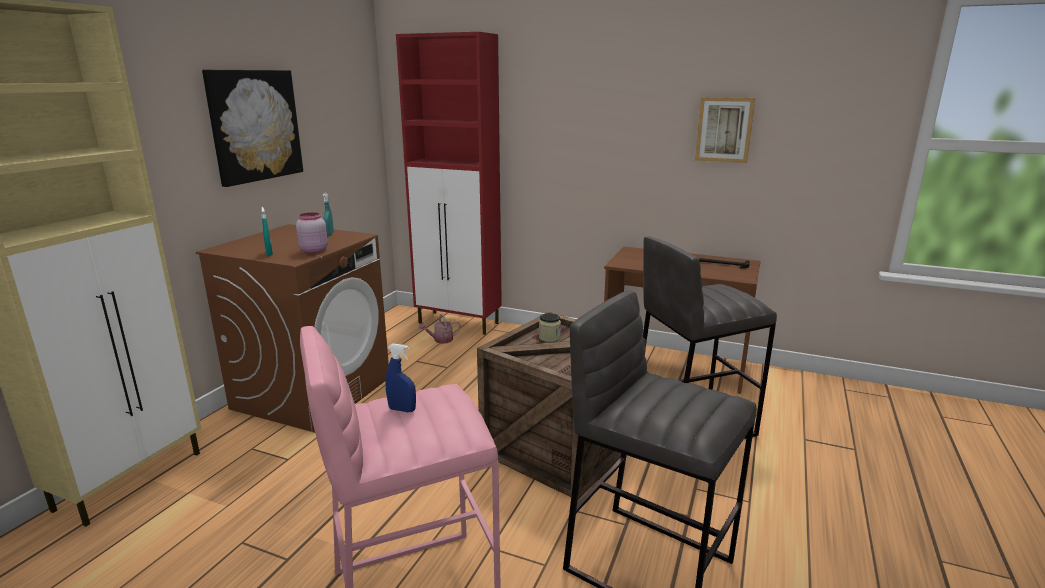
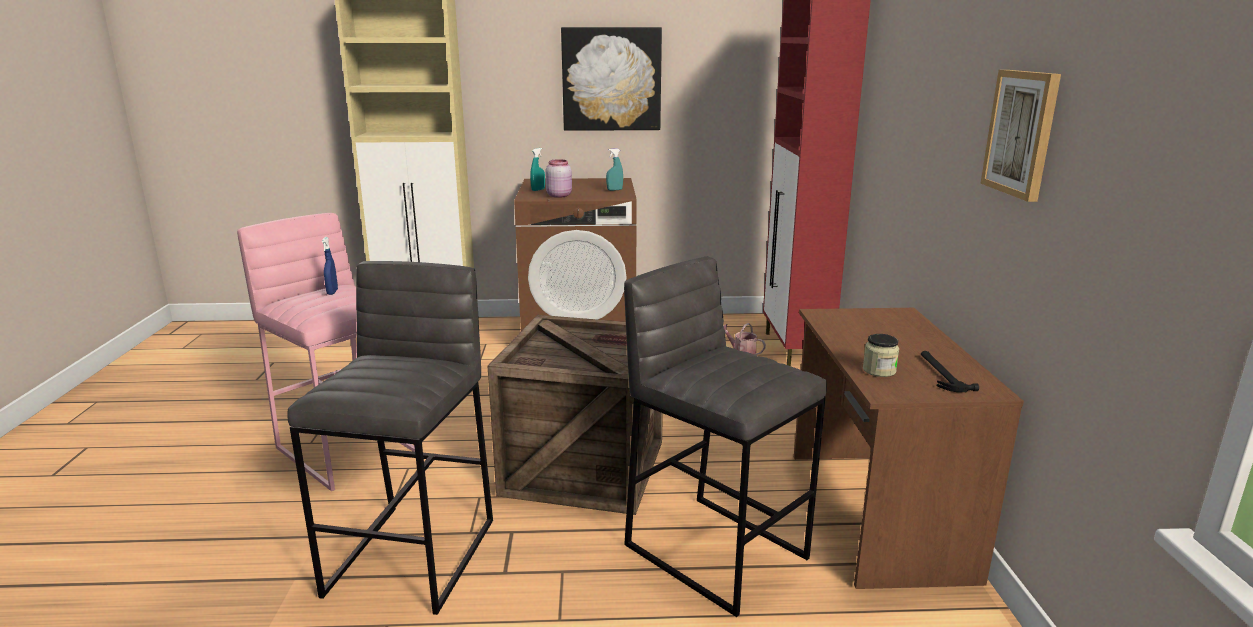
camera: 65 degrees right, 0 degrees up
jar [539,313,561,342] -> jar moved to [863,334,899,377]

